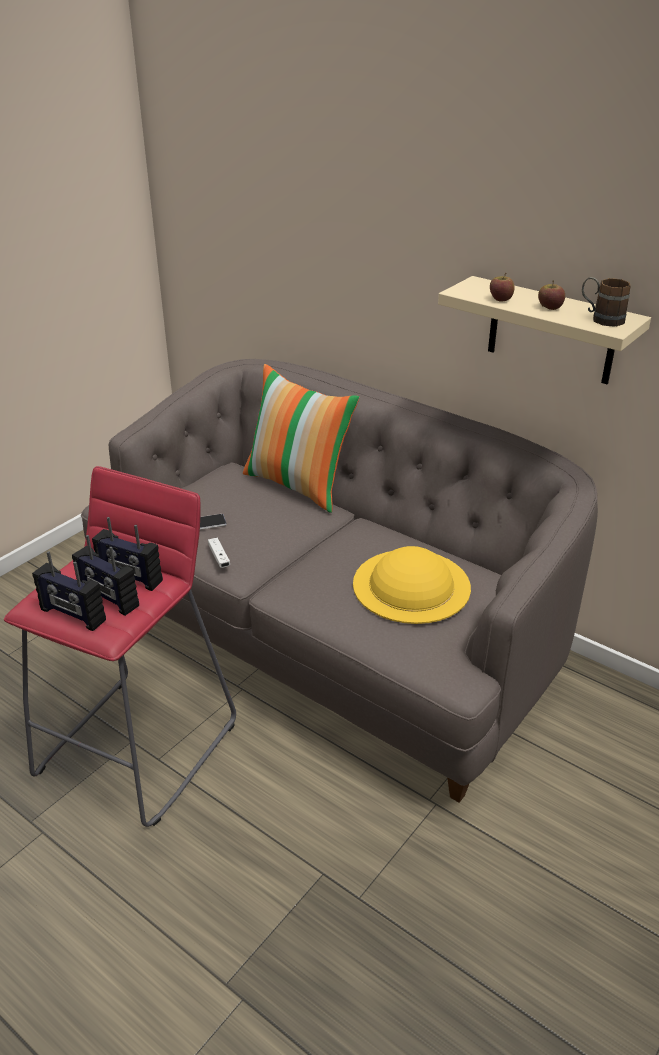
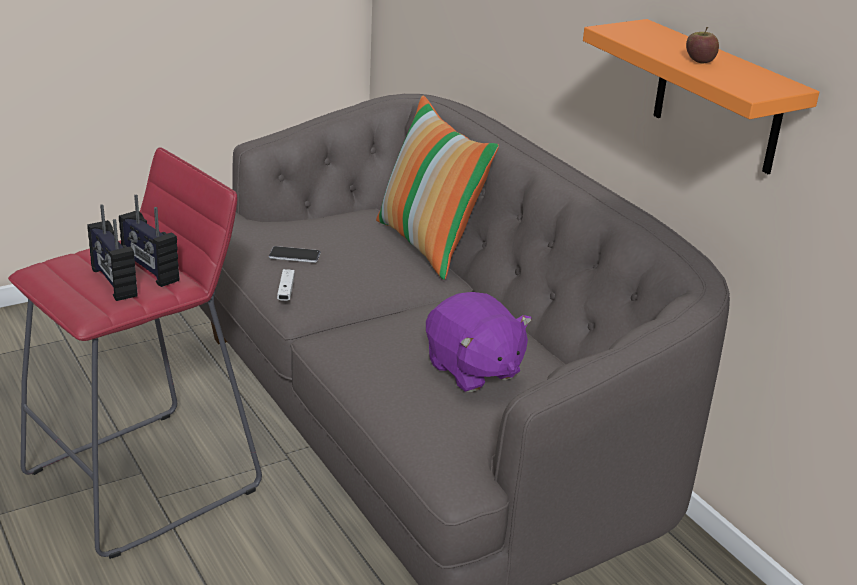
camera: 20 degrees right, 5 degrees down
radio [32,551,106,631] -> none
yellow hat [353,546,471,624] -> purple plush toy [426,292,532,392]
beige shelf [438,276,651,384] -> orange shelf [583,19,819,174]
apple [490,273,515,302] -> none
brown mug [582,277,630,327] -> none

